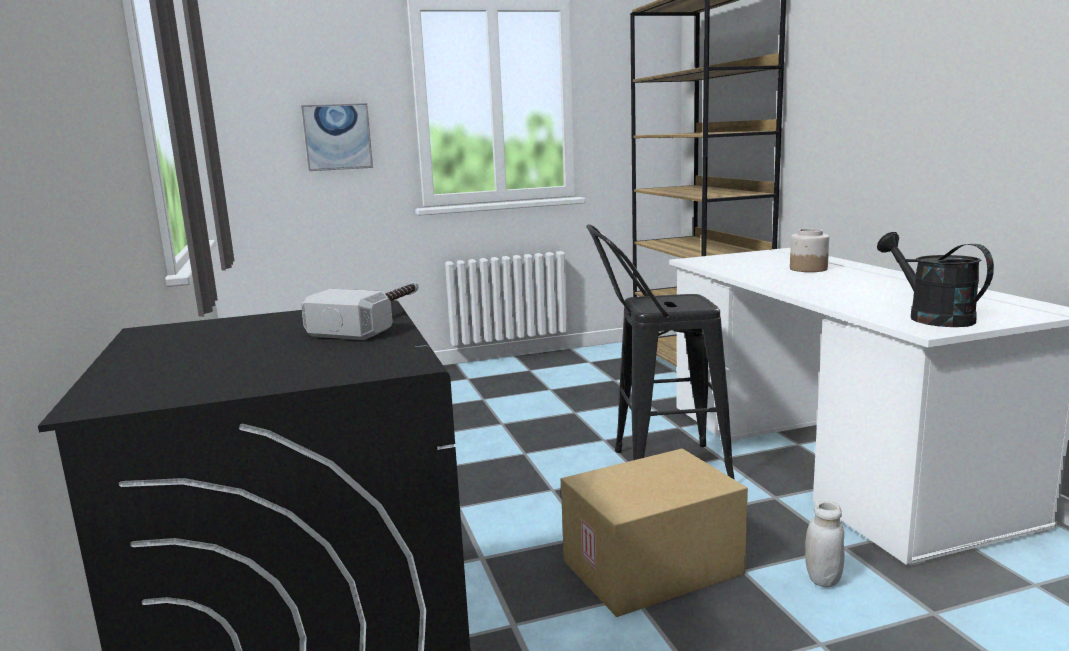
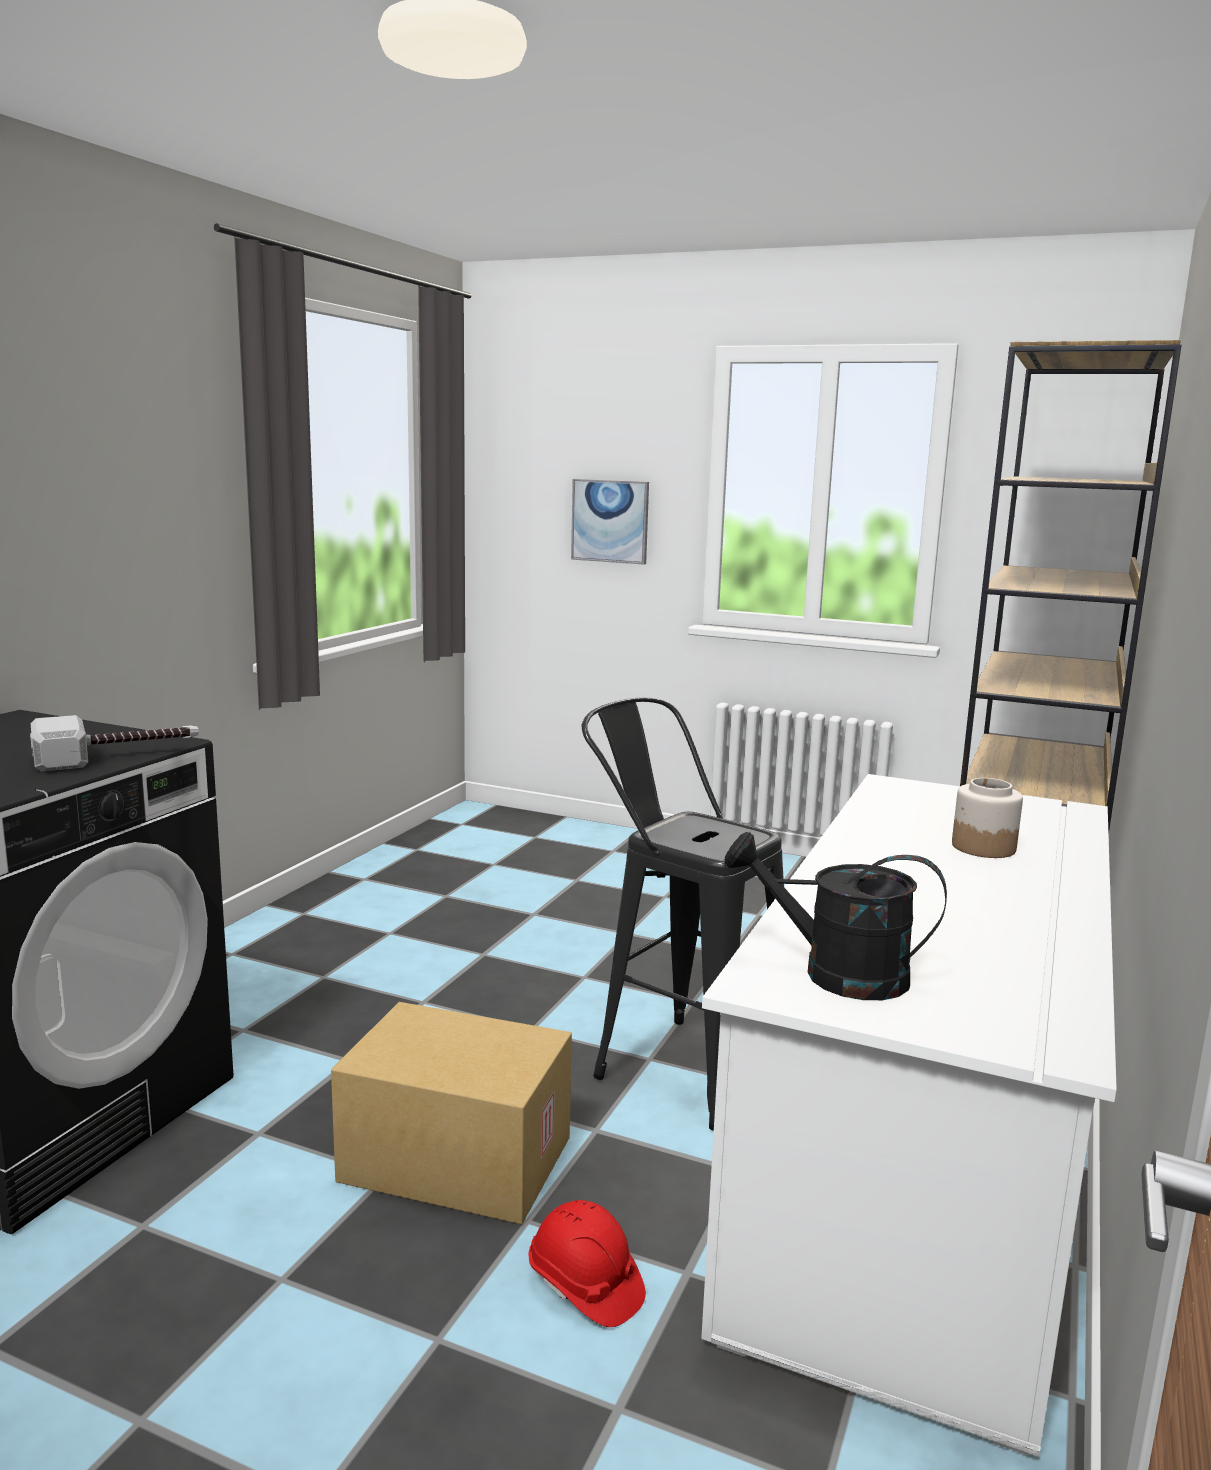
camera: 40 degrees right, 0 degrees up
white jar [805,501,845,587] -> red hard hat [528,1200,646,1327]
black watering can [877,232,994,327] -> black watering can turned 90 degrees counterclockwise [724,832,947,1000]

